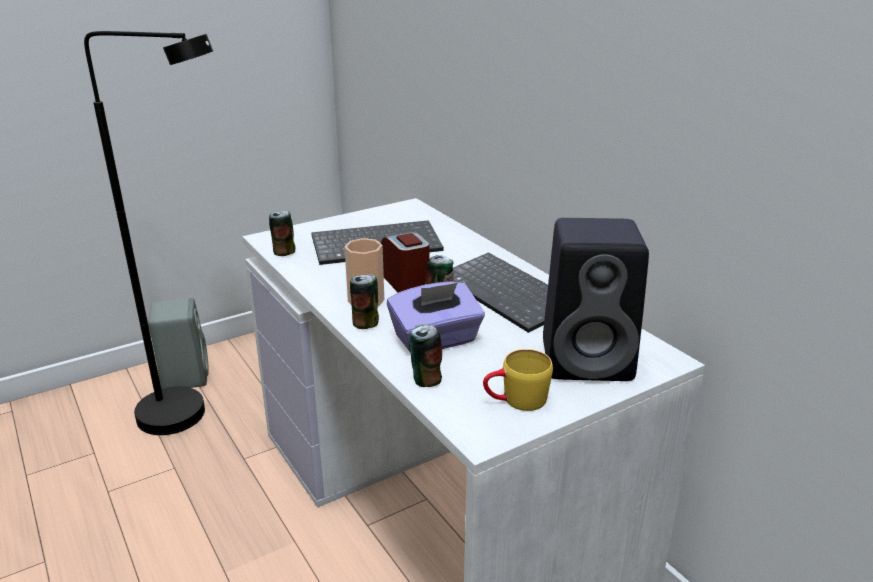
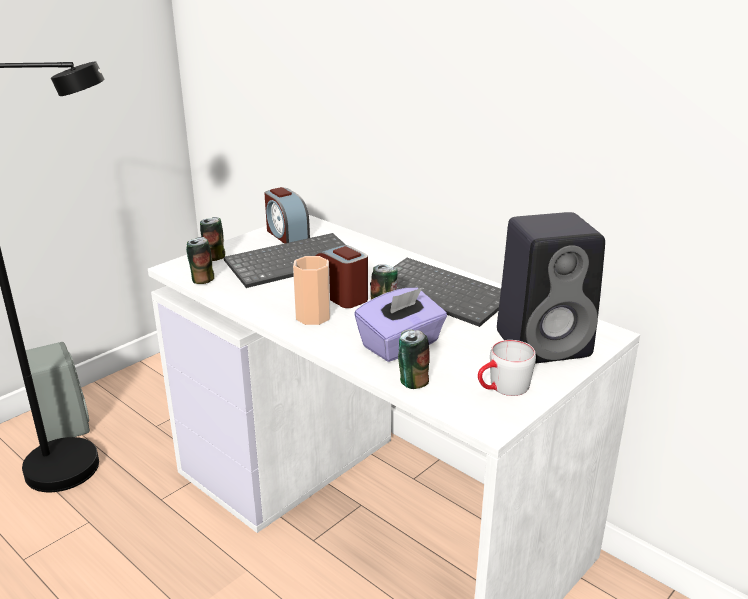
camera: 15 degrees left, 0 degrees up
can [350,274,379,329] -> can moved to [200,217,225,261]
yellow mug [483,349,553,411] -> grey mug [478,340,536,396]
none -> alarm clock [264,187,310,244]

